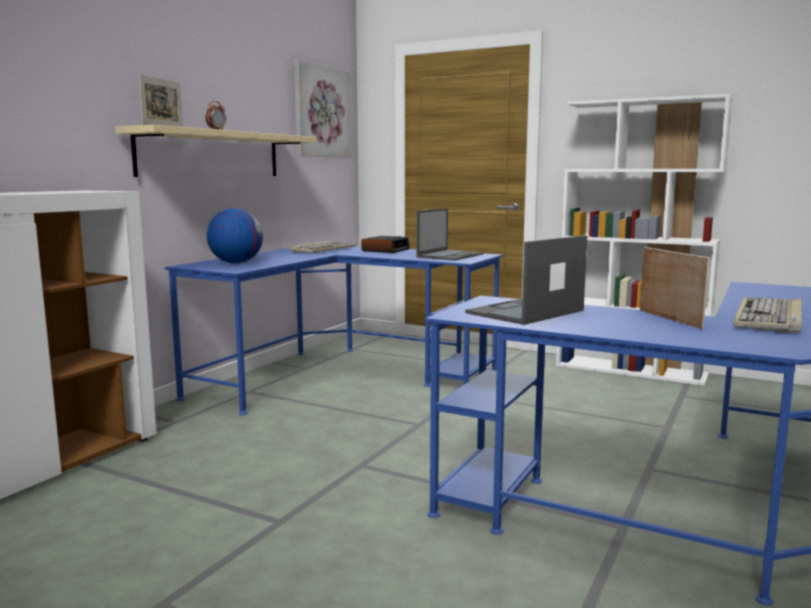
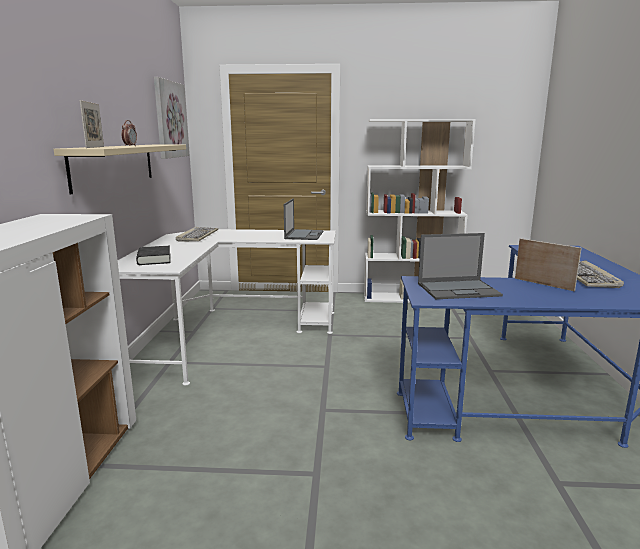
camera: 25 degrees left, 5 degrees up
blue desk [165,246,503,415] -> white desk [118,229,336,386]
globe [207,208,263,263] -> black book [136,246,171,265]
alarm clock [361,236,410,253] -> none
laptop [465,235,587,325] -> laptop turned 120 degrees counterclockwise [418,233,503,299]

